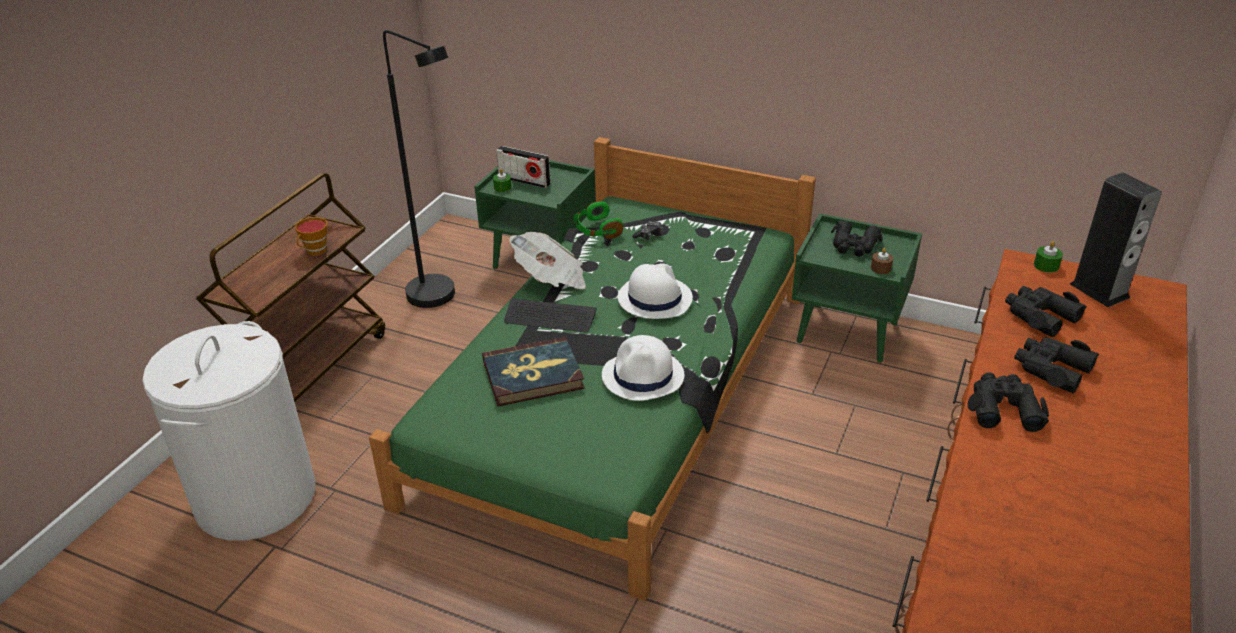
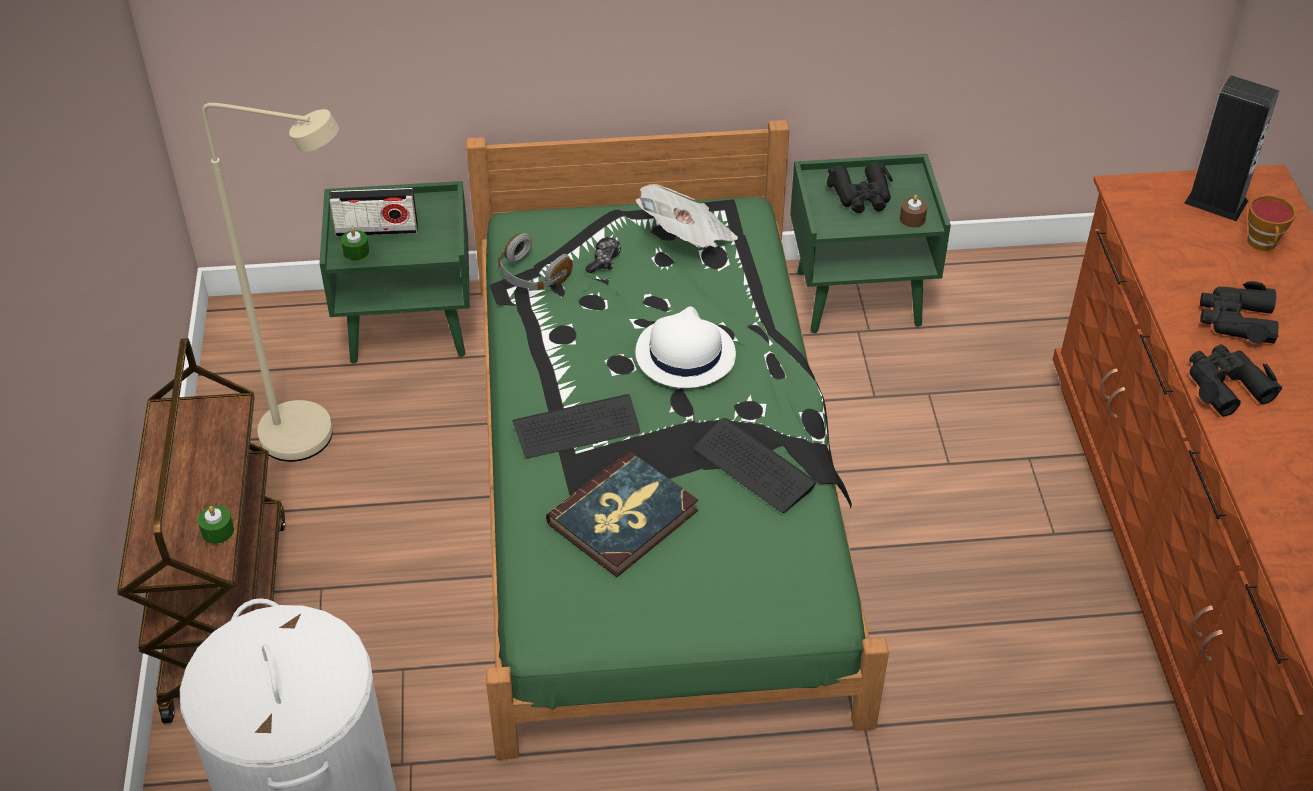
camera: 30 degrees left, 10 degrees up
cup [295,217,328,256] -> cup moved to [1247,195,1296,251]
black floor lamp [383,30,455,308] -> beige floor lamp [202,103,339,462]
newspaper [509,232,585,290] -> newspaper moved to [635,184,738,248]
green headphones [574,201,623,239] -> grey headphones [497,233,573,291]
white hat [602,335,684,401] -> keyboard [694,418,817,513]
black binoculars [1005,286,1087,337] -> none
green candle [1034,241,1063,273] -> green candle moved to [198,506,234,544]

